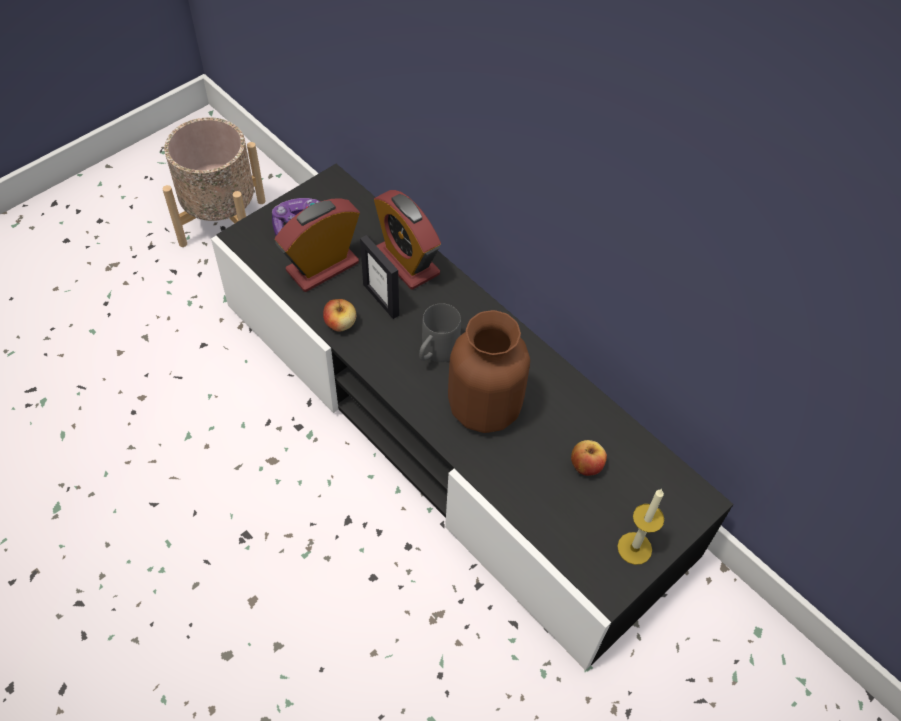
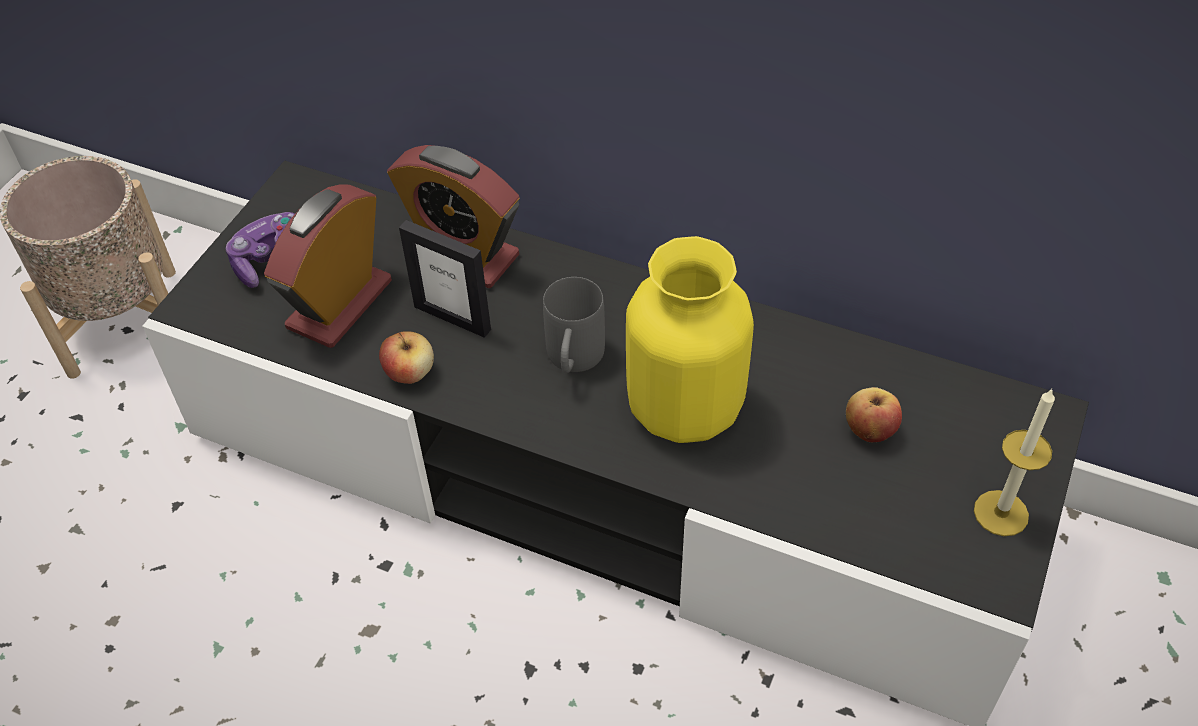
camera: 20 degrees left, 5 degrees down
brown vase [448,310,530,433] -> yellow vase [626,236,754,443]

